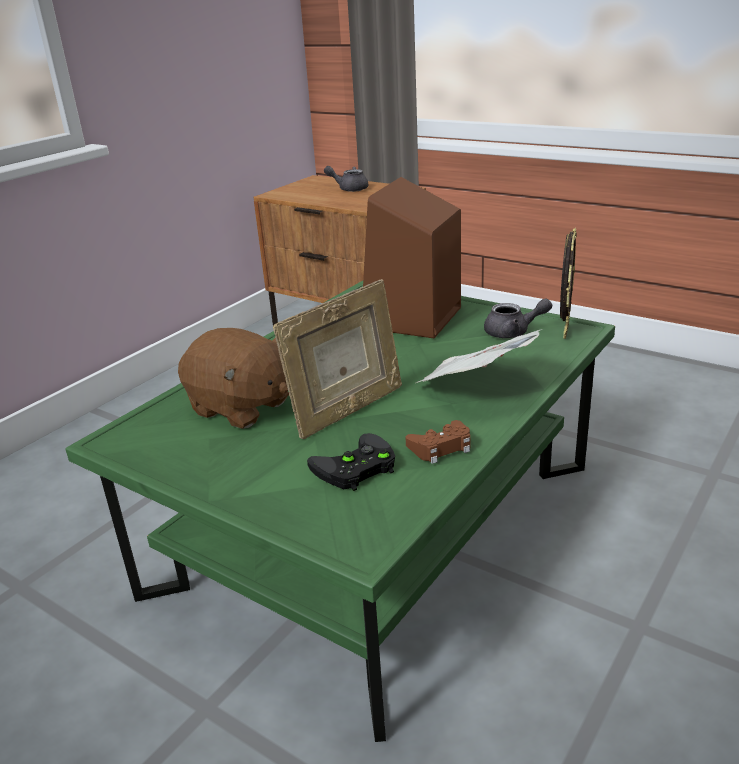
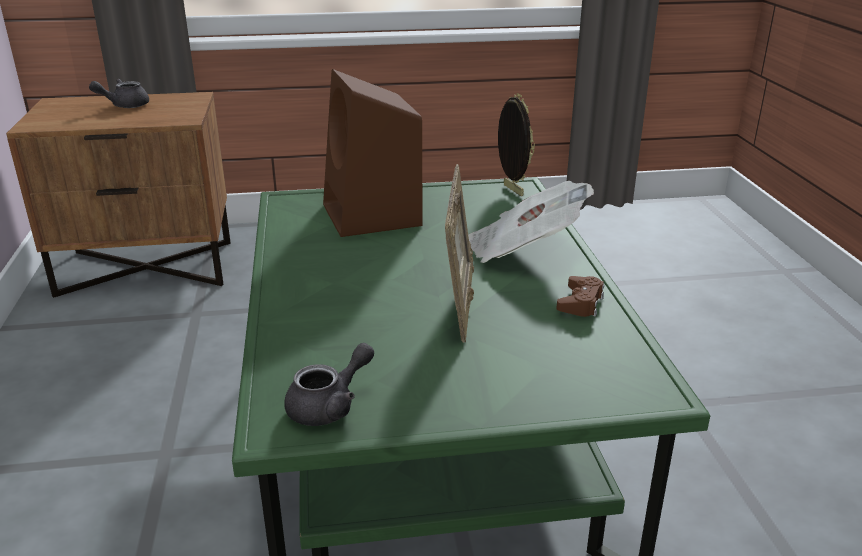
camera: 45 degrees left, 0 degrees up
brown plush toy [178,328,289,429] -> none
black game controller [307,433,395,491] -> none
grey teapot [484,298,552,338] -> grey teapot moved to [284,343,374,426]

